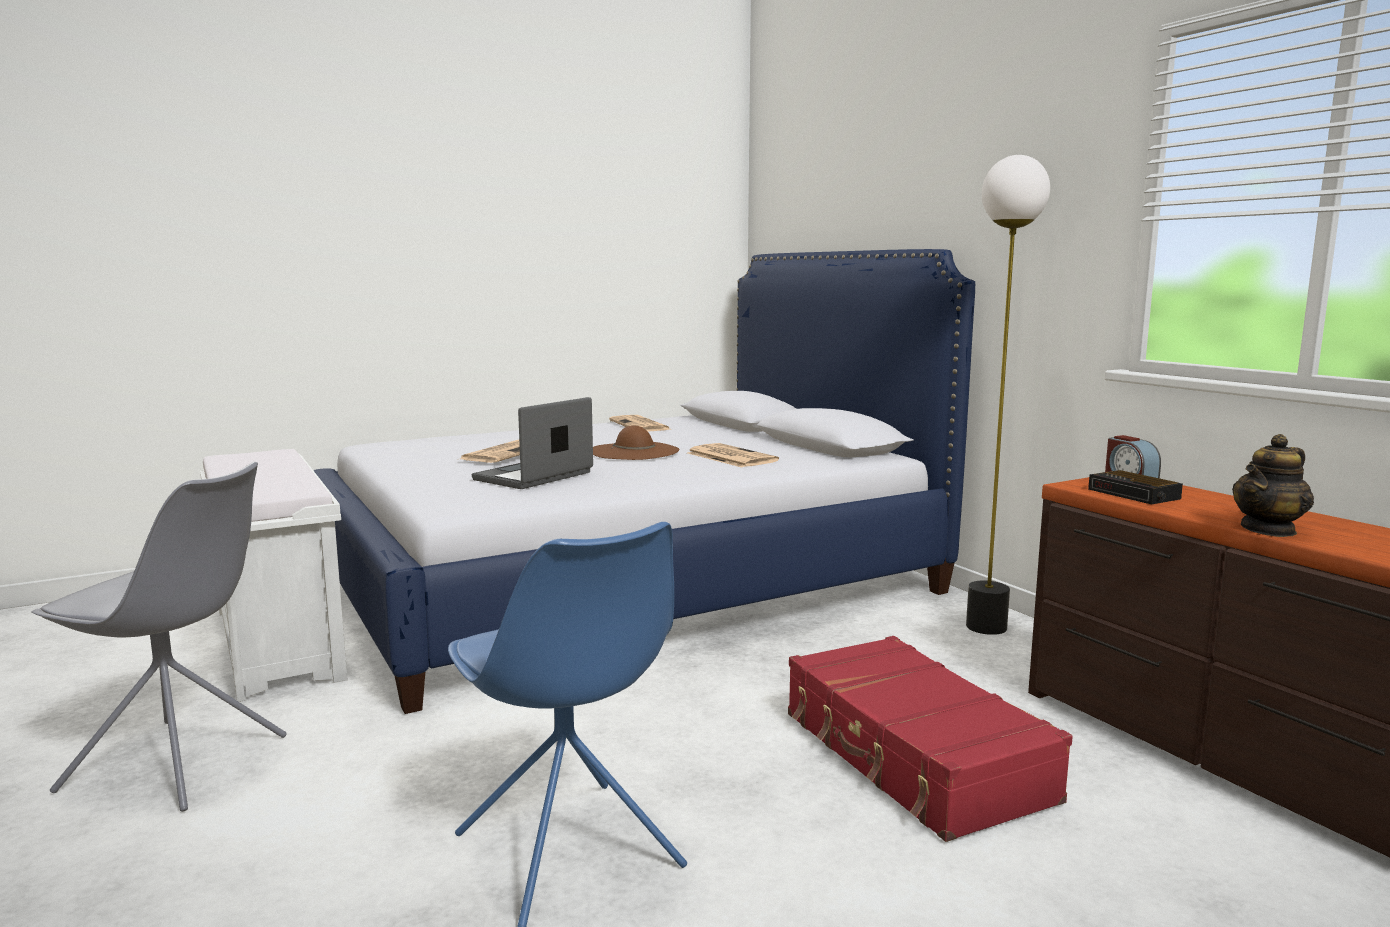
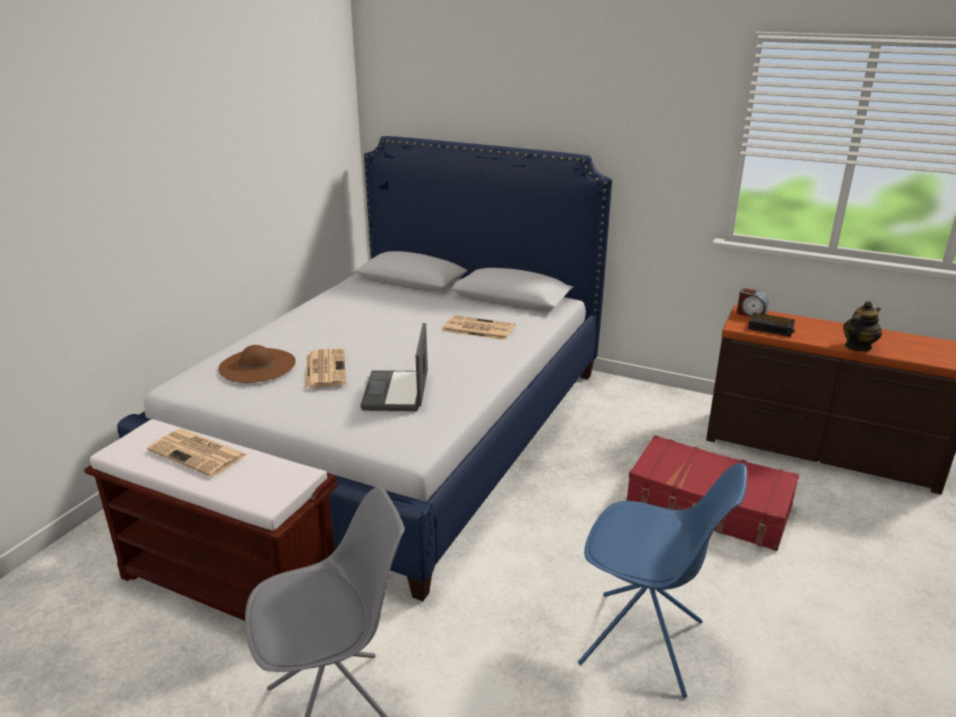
camera: 35 degrees left, 15 degrees up
white bench [200,449,348,702] -> brown bench [84,419,337,621]
brown hat [593,425,679,460] -> brown hat moved to [218,345,296,383]
newspaper [609,415,670,432] -> newspaper moved to [147,429,248,477]
floor lamp [966,155,1050,635] -> none
teapot [1232,434,1314,537] -> teapot turned 150 degrees counterclockwise [843,301,882,351]

